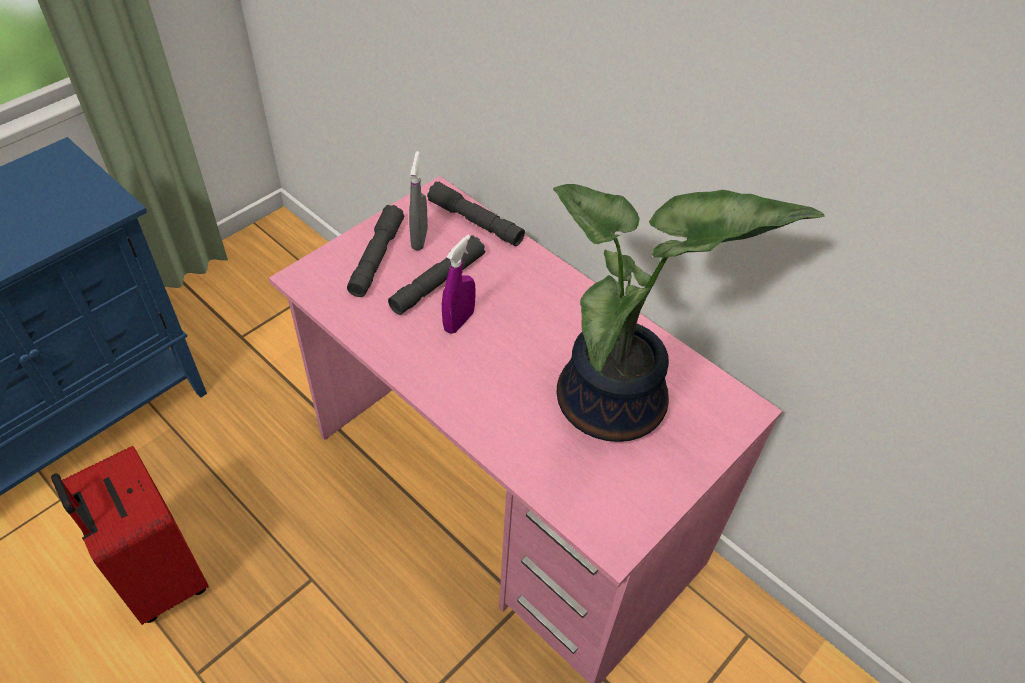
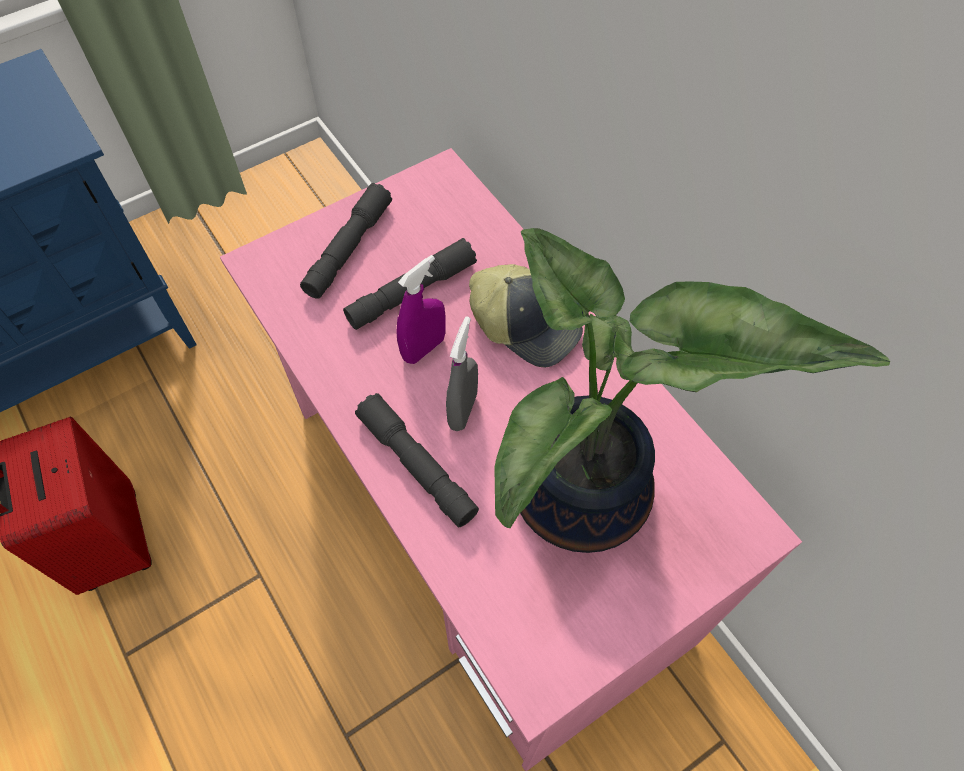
camera: 15 degrees right, 10 degrees up
grey spray bottle [409,151,428,250] -> grey spray bottle moved to [446,316,478,431]
grey flashlight [427,181,525,246] -> grey flashlight moved to [355,393,479,527]
none -> cap [469,264,583,367]

